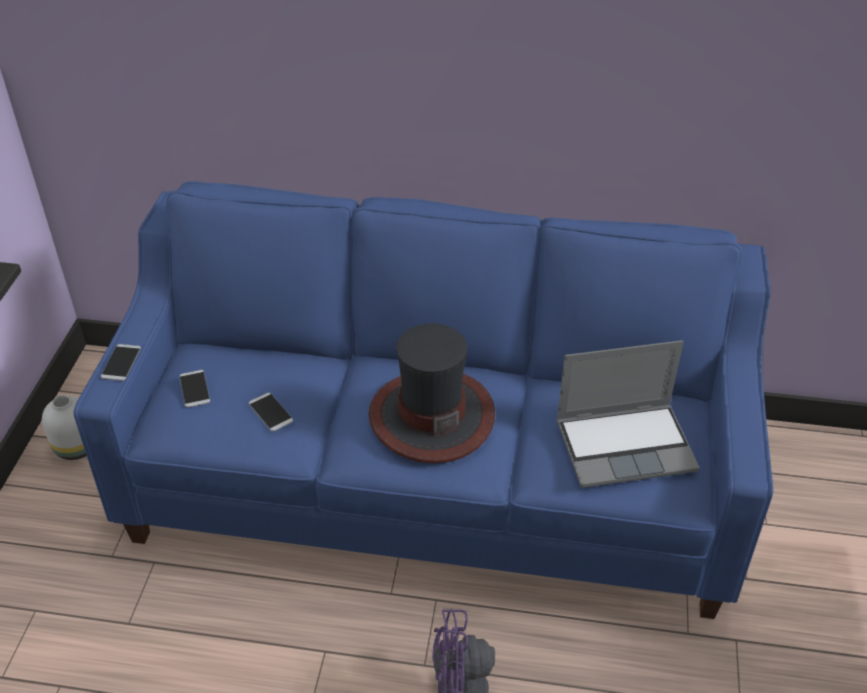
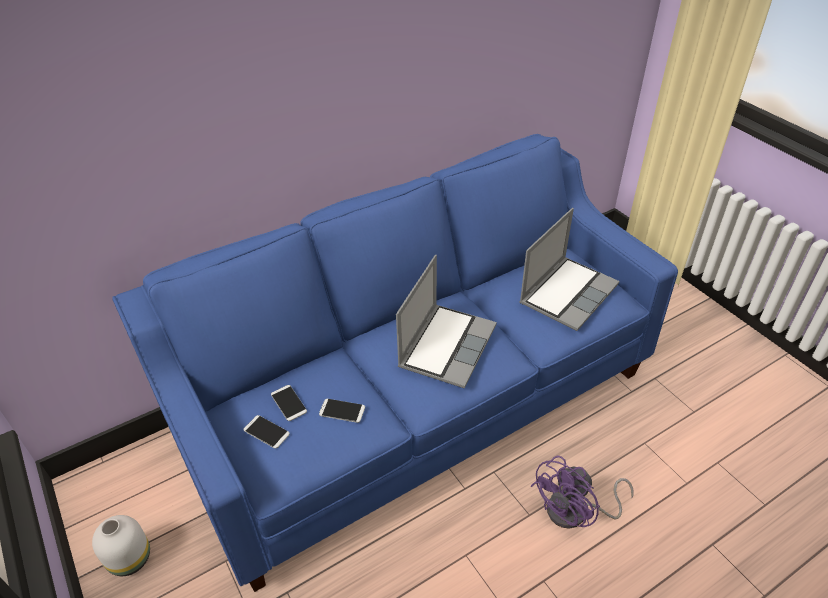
camera: 40 degrees left, 0 degrees up
phone [101,344,141,381] -> phone moved to [271,385,307,421]
hat [369,323,495,463] -> laptop [396,255,497,388]

